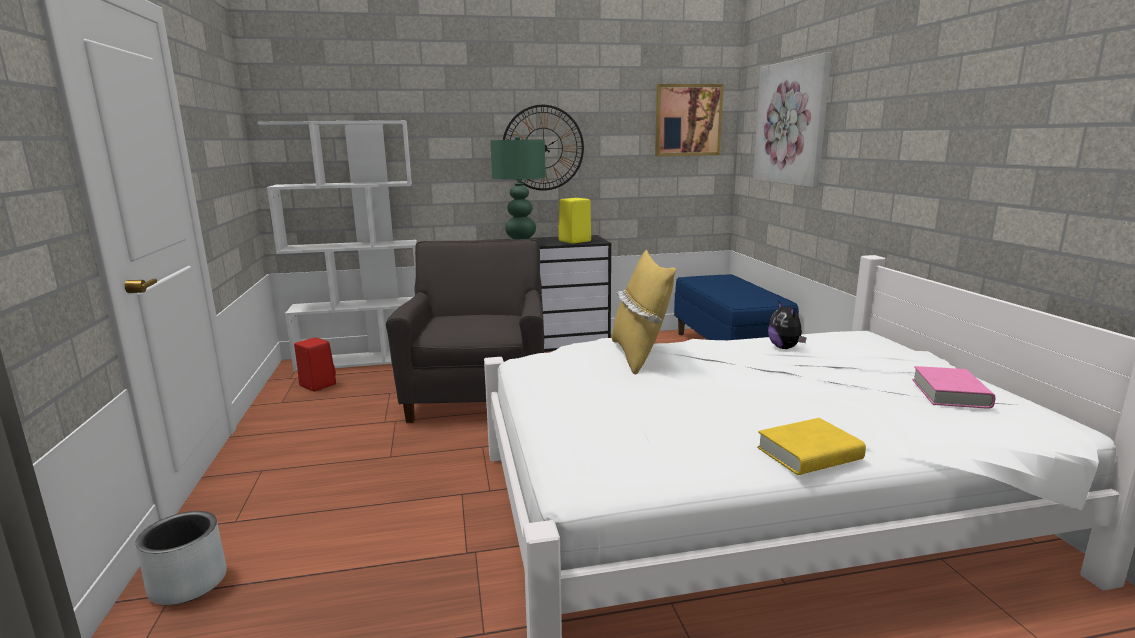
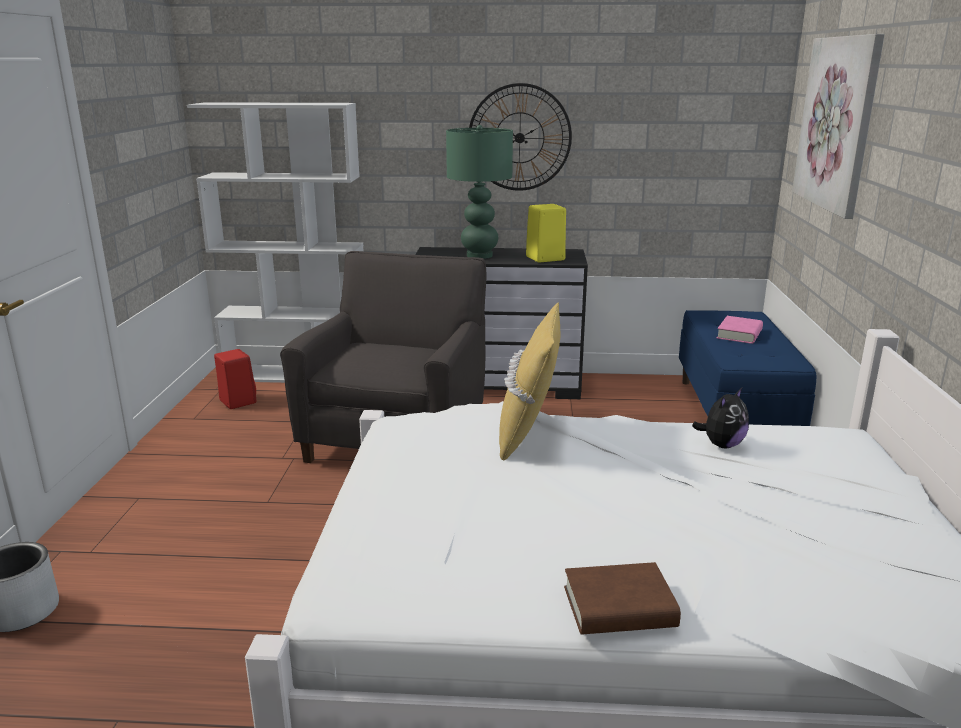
camera: 15 degrees right, 5 degrees up
picture [655,84,724,156] -> none
yellow book [757,418,866,475] -> brown book [564,562,681,635]
plush toy [768,300,807,349] -> plush toy turned 135 degrees counterclockwise [692,388,749,448]
pink book [912,366,996,409] -> pink book moved to [717,316,763,344]

